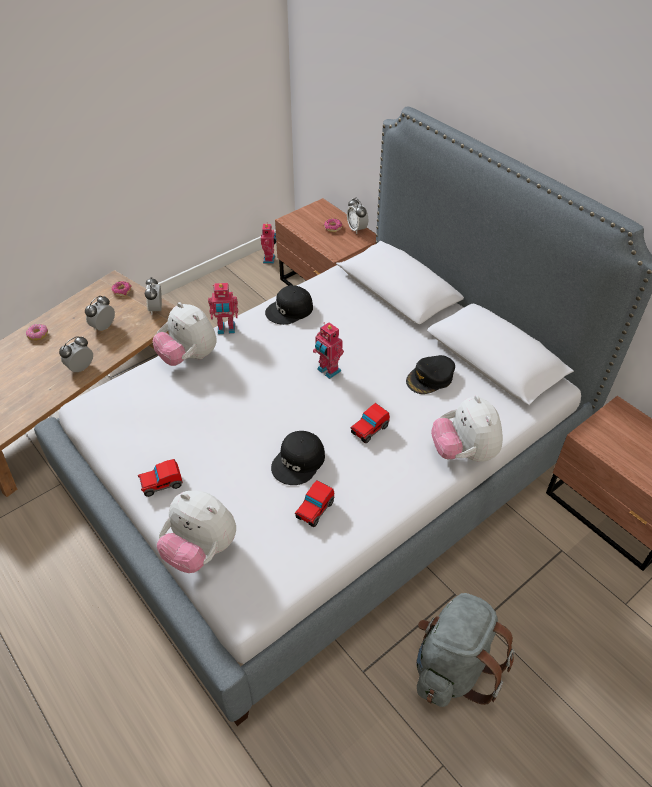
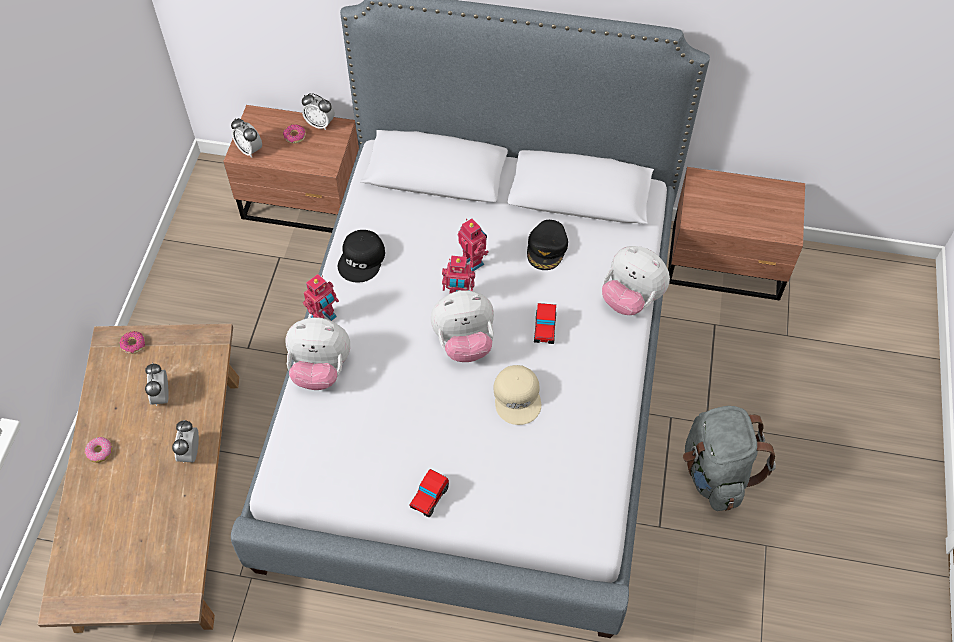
camera: 40 degrees left, 10 degrees up
alarm clock [145,277,162,315] -> alarm clock moved to [231,118,262,158]
plush toy [157,491,236,573] -> plush toy moved to [431,290,494,362]
toy robot [261,222,276,264] -> toy robot moved to [457,218,489,271]
black cap [271,431,325,485] -> beige cap [493,365,541,425]
toy car [295,480,335,527] -> none

